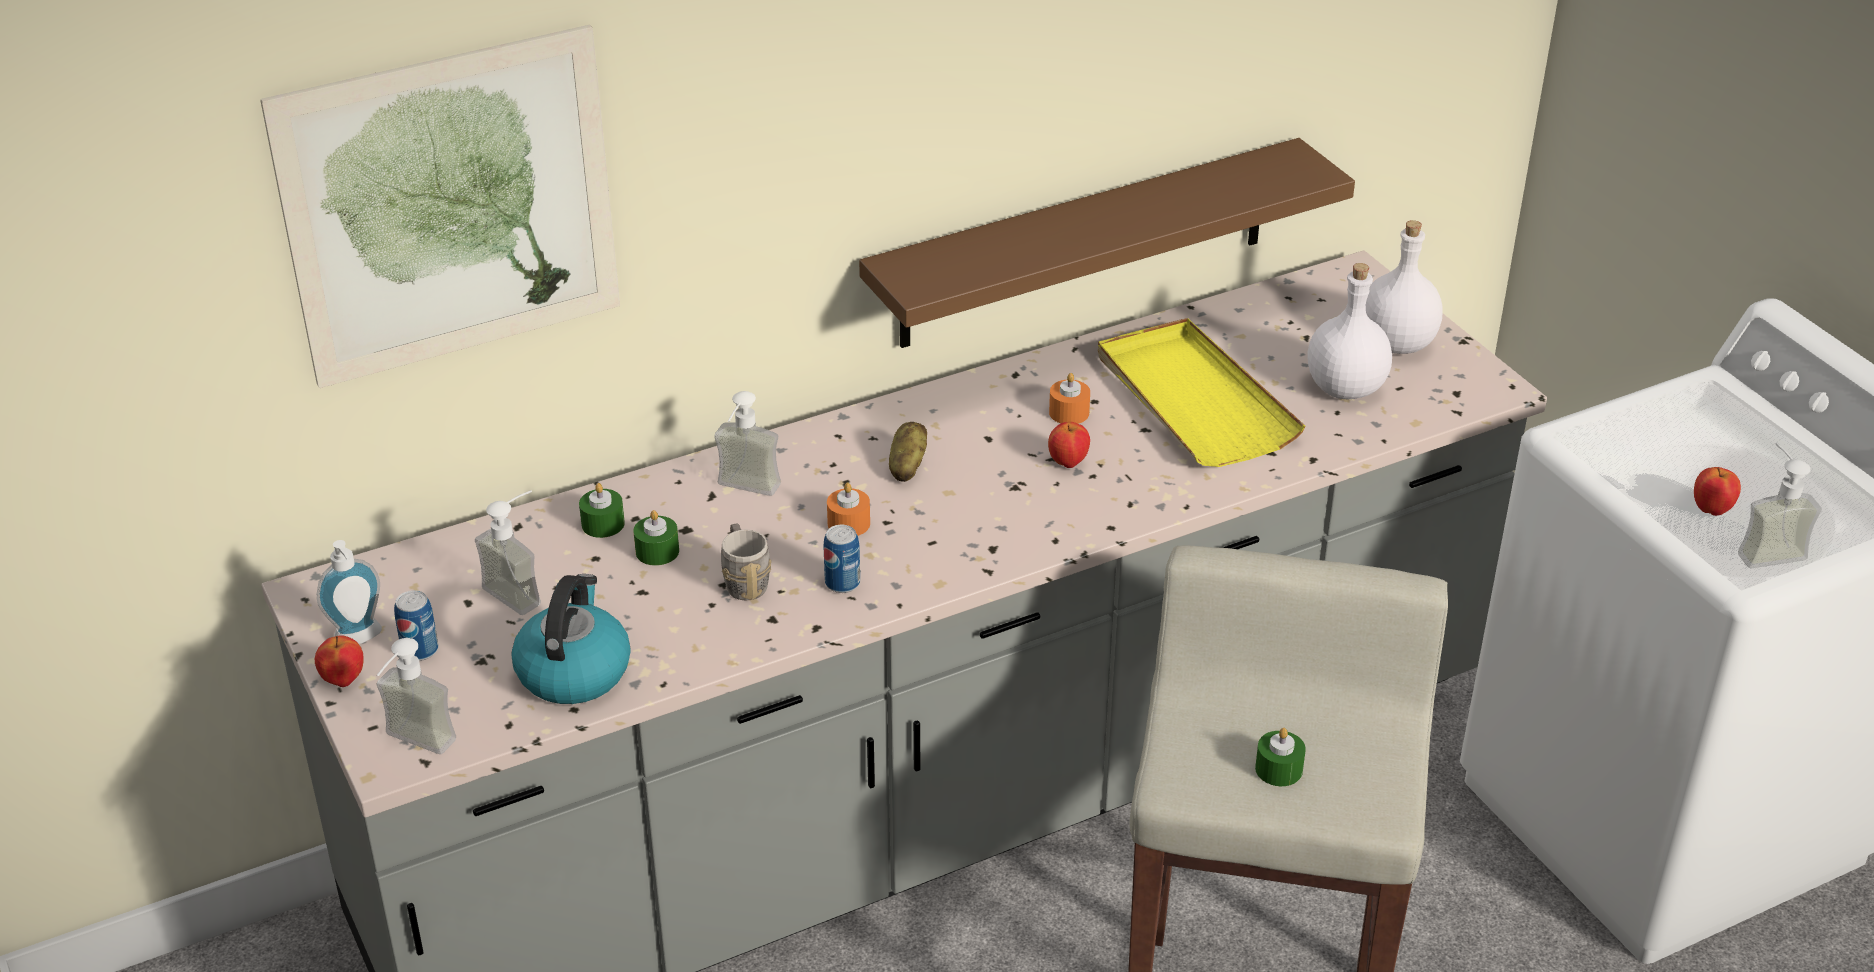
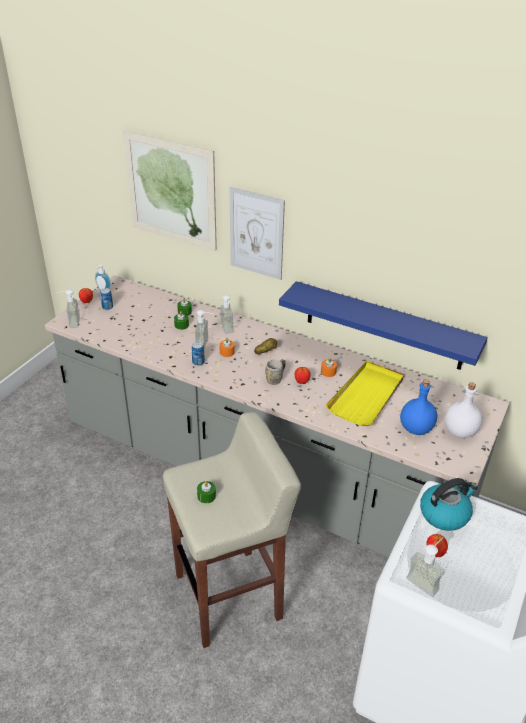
camera: 55 degrees right, 0 degrees up
soap dispenser [475,490,541,615] -> soap dispenser moved to [195,310,213,348]
kettle [511,574,631,704] -> kettle moved to [420,478,478,531]
grey mug [721,523,772,601] -> grey mug moved to [265,359,286,385]
brown shelf [859,138,1355,348] -> blue shelf [279,281,488,370]
white bottle [1308,263,1392,399] -> blue bottle [400,379,437,435]
none -> picture [230,187,285,280]

